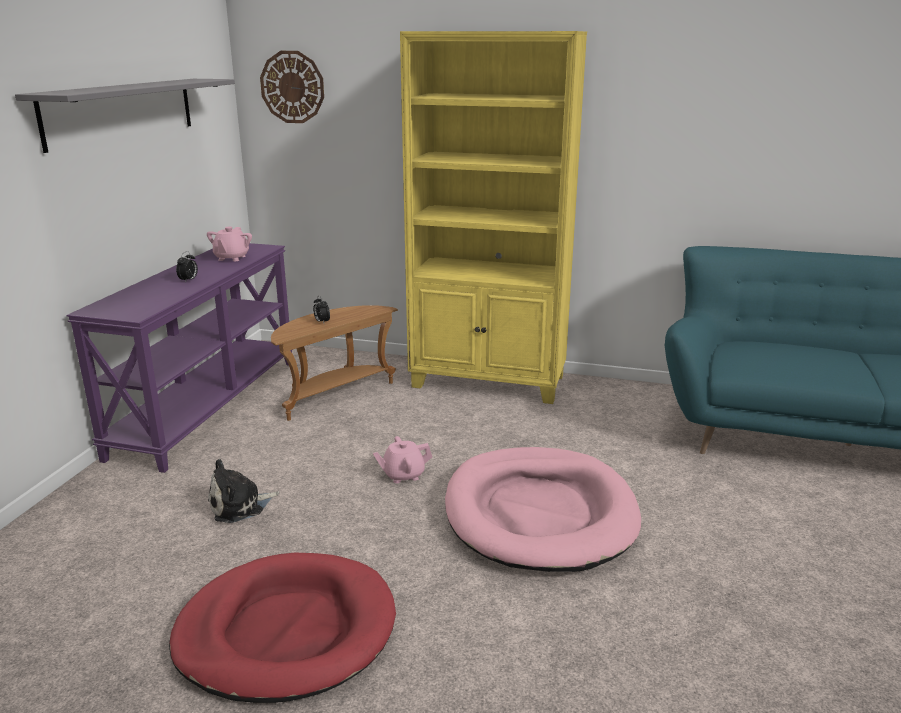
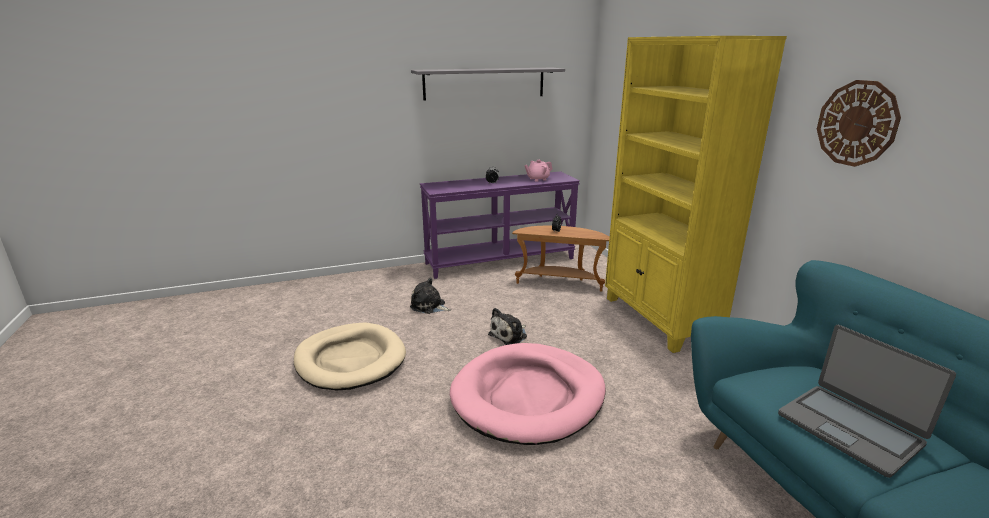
camera: 55 degrees right, 0 degrees up
red dog bed [169,553,396,703] -> beige dog bed [294,323,406,390]
wall clock [260,51,324,123] -> wall clock moved to [817,80,901,167]
pink teapot [373,436,432,483] -> plush toy [488,308,527,345]
none -> laptop [778,325,956,478]

